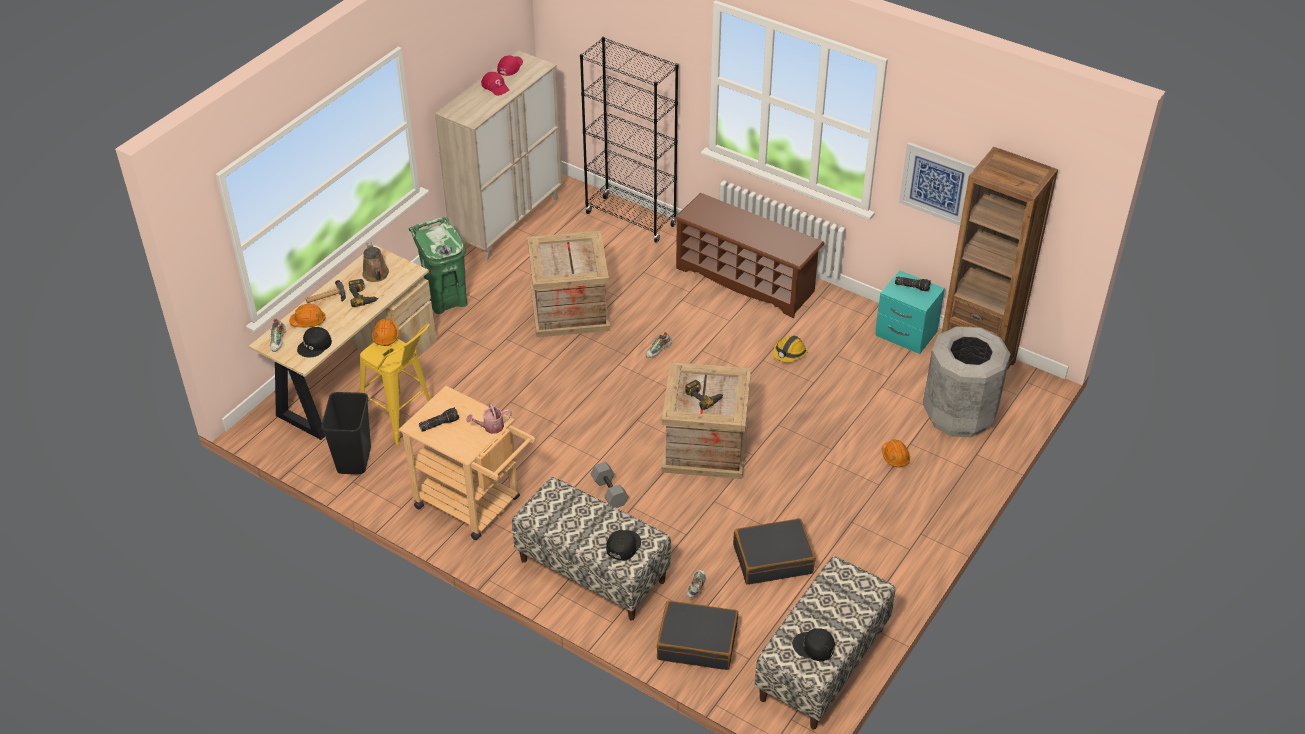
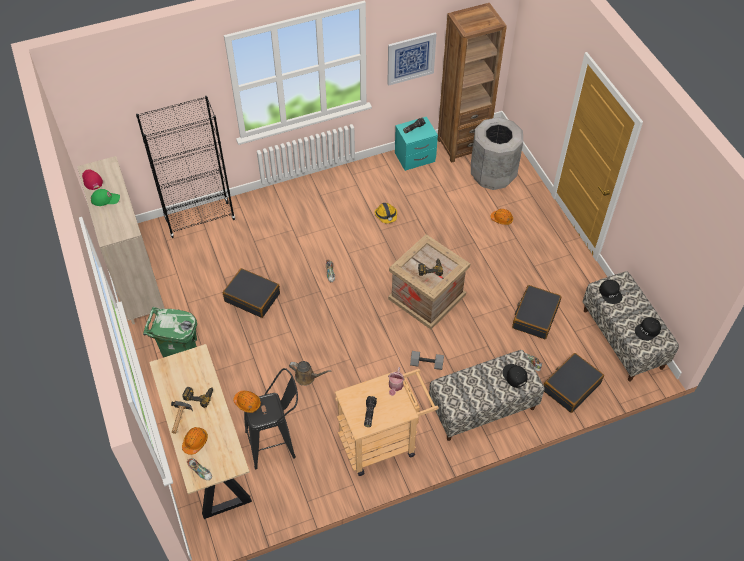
camera: 55 degrees left, 10 degrees up
black cap [297,327,332,358] -> black cap moved to [599,280,622,304]
black trash can [321,392,371,474] -> none
yellow stool [360,323,430,445] -> black stool [244,368,298,469]
brown watering can [362,242,389,282] -> brown watering can moved to [289,361,331,386]
red cap [481,72,510,96] -> green cap [91,189,120,206]
crate [527,231,610,337] -> black suitcase [223,268,280,318]
brown shoe rack [674,193,825,318] -> none

